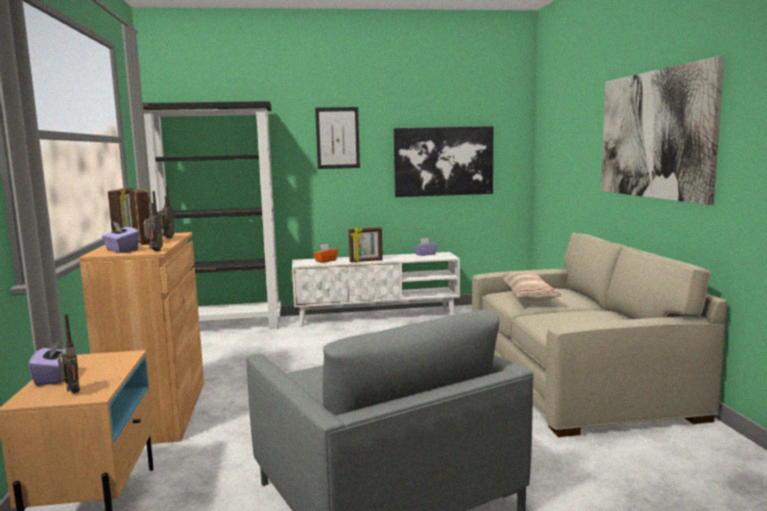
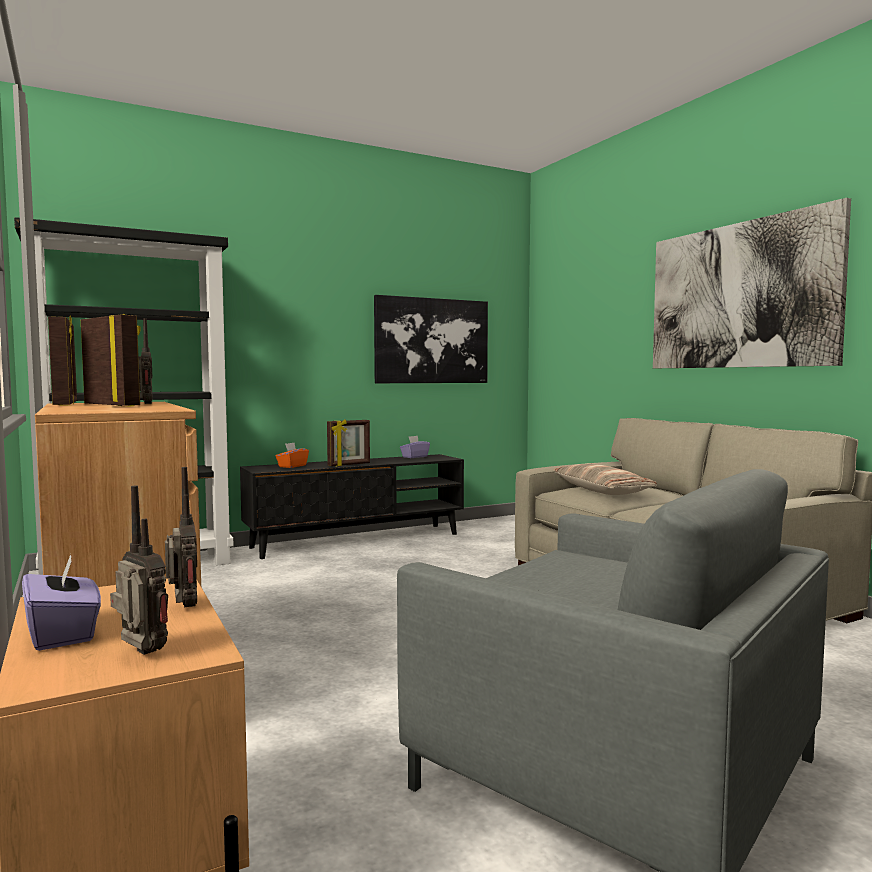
camera: 20 degrees left, 5 degrees down
purple tissue box [102,222,139,253] -> none
radio [144,191,163,251] -> radio moved to [165,467,197,607]
white tv stand [292,252,460,327] -> black tv stand [240,454,464,559]
picture [315,107,360,169] -> none

